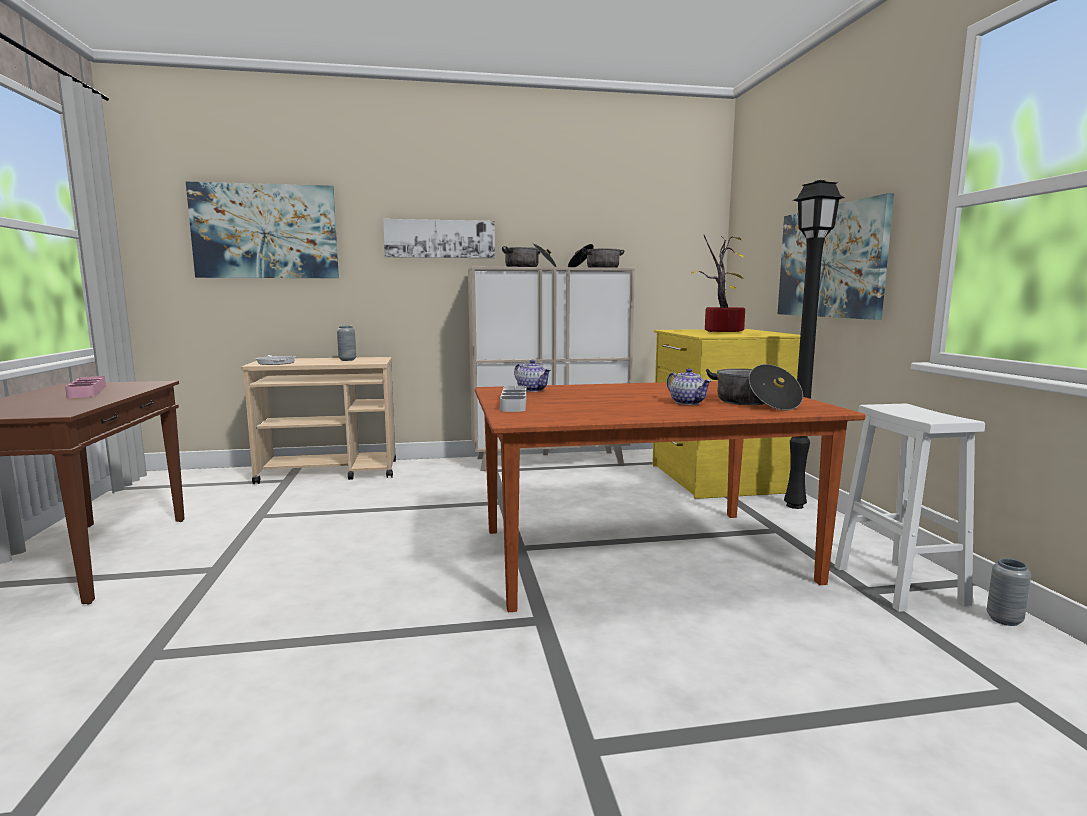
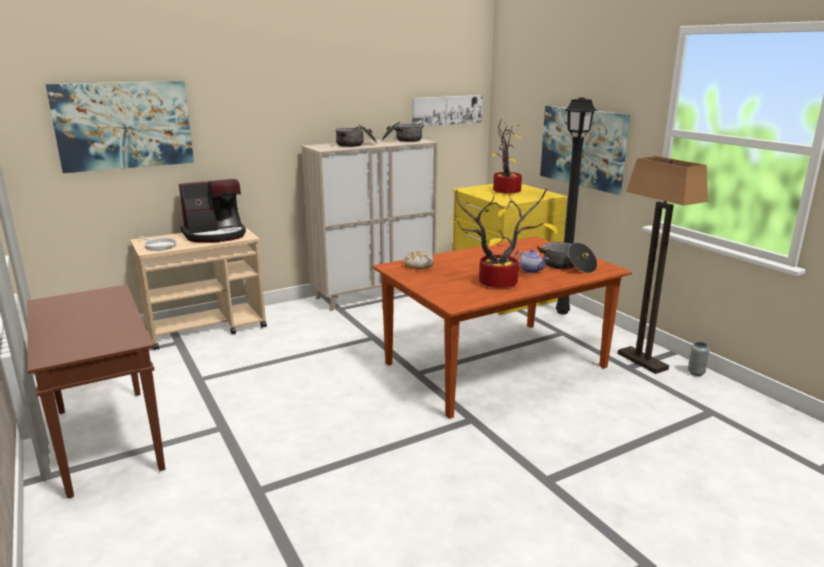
camera: 20 degrees left, 10 degrees up
pink tray [65,376,106,398] -> none
grey vase [337,326,356,361] -> coffee machine [179,179,246,243]
picture [383,219,495,258] -> picture moved to [412,95,483,126]
grey tray [500,386,527,412] -> none
teapot [514,360,551,392] -> bread [404,251,434,269]
white stool [835,404,985,612] -> floor lamp [617,156,708,374]
none -> potted plant [449,188,558,288]

